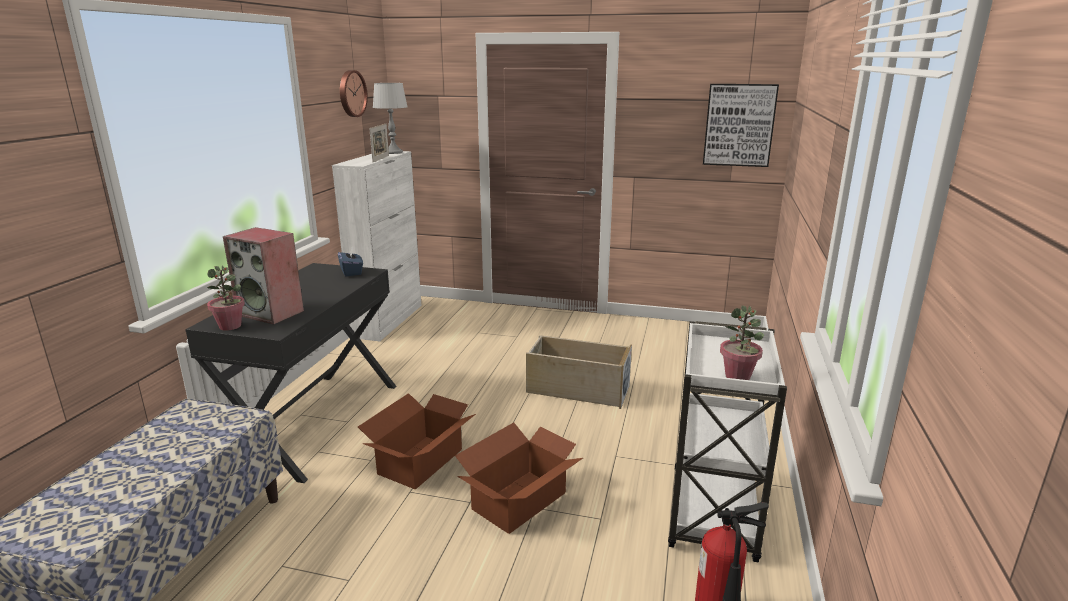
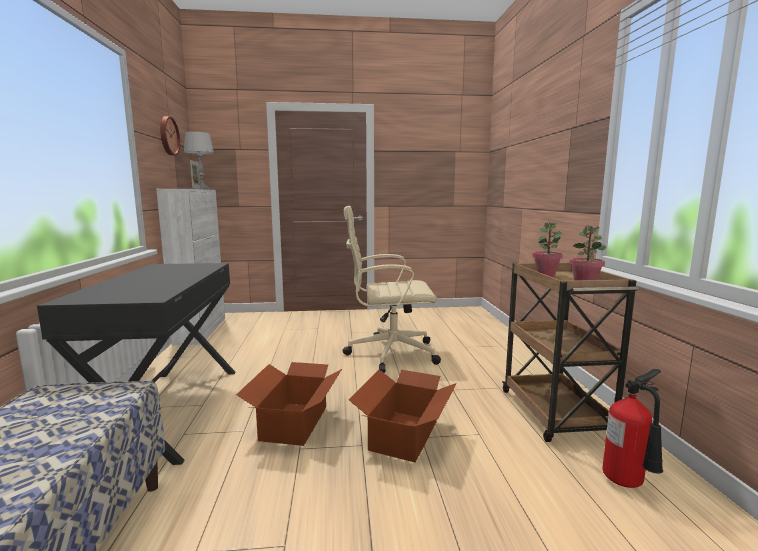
camera: 20 degrees left, 10 degrees down
potted plant [207,265,245,331] -> potted plant moved to [532,222,563,277]
speaker [223,227,304,324] -> none
blue tissue box [338,247,363,276] -> none
beige storage box [526,335,632,409] -> beige office chair [343,206,441,373]
white cart [668,321,787,562] -> brown cart [502,262,639,442]
picture [703,84,779,167] -> none

